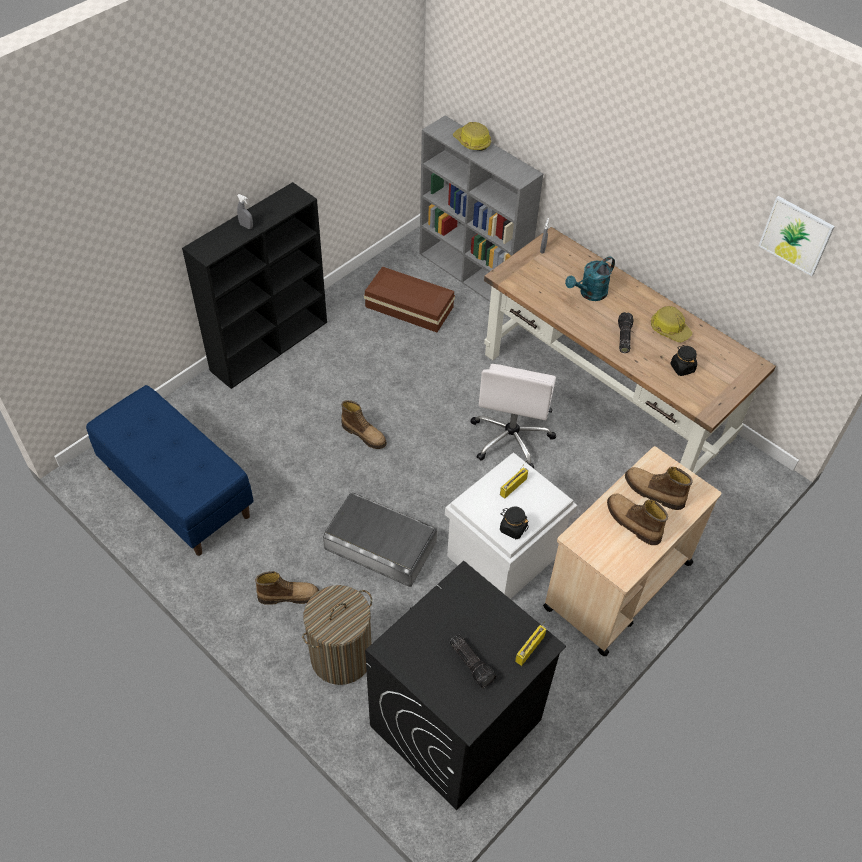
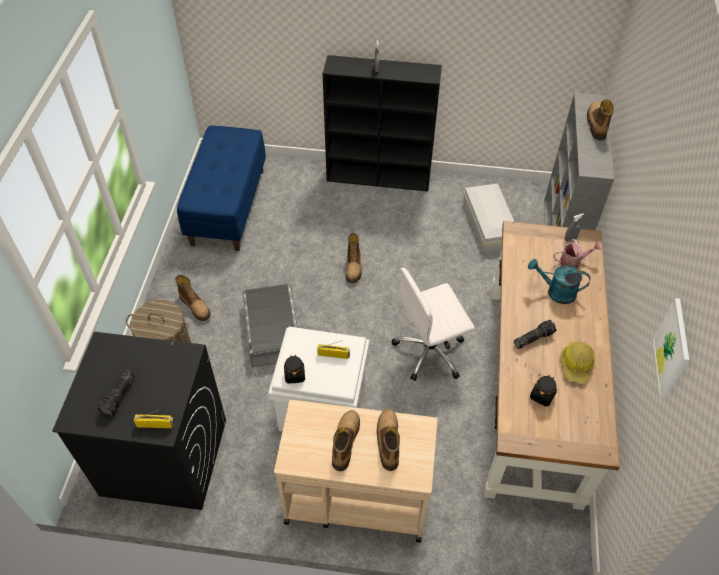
camera: 55 degrees right, 0 degrees up
brown storage box [364,266,455,332] -> white storage box [463,183,514,253]
hard hat [453,122,491,151] -> boot [587,99,614,141]
none -> watering can [553,239,601,268]

